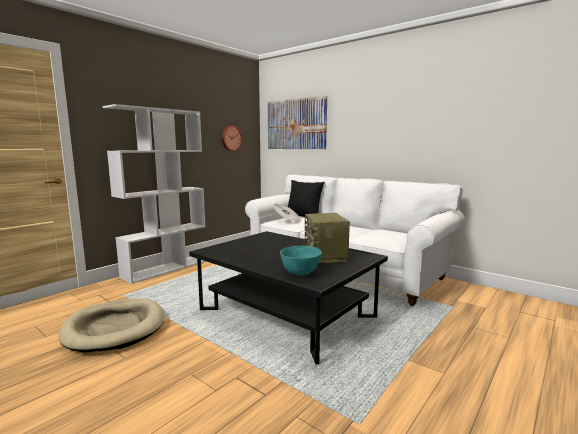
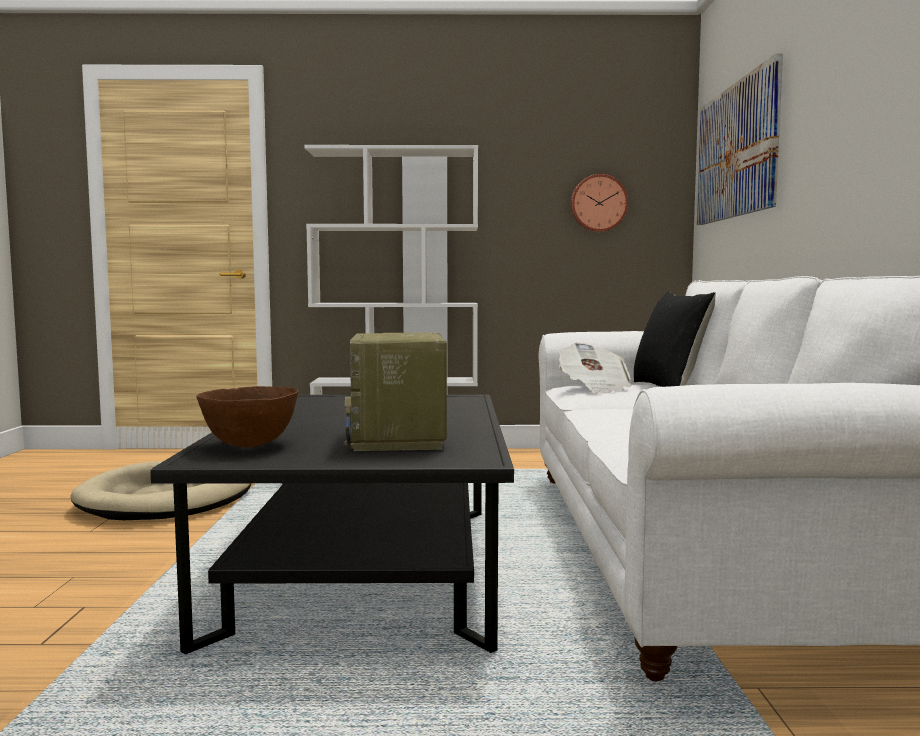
camera: 50 degrees right, 5 degrees down
turquoise bowl [280,246,322,276] -> brown bowl [196,386,299,448]
radio [305,213,350,263] -> radio turned 45 degrees counterclockwise [343,333,447,451]

